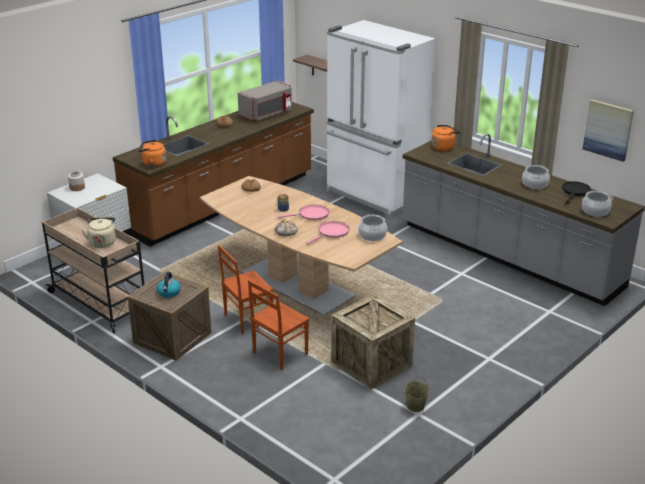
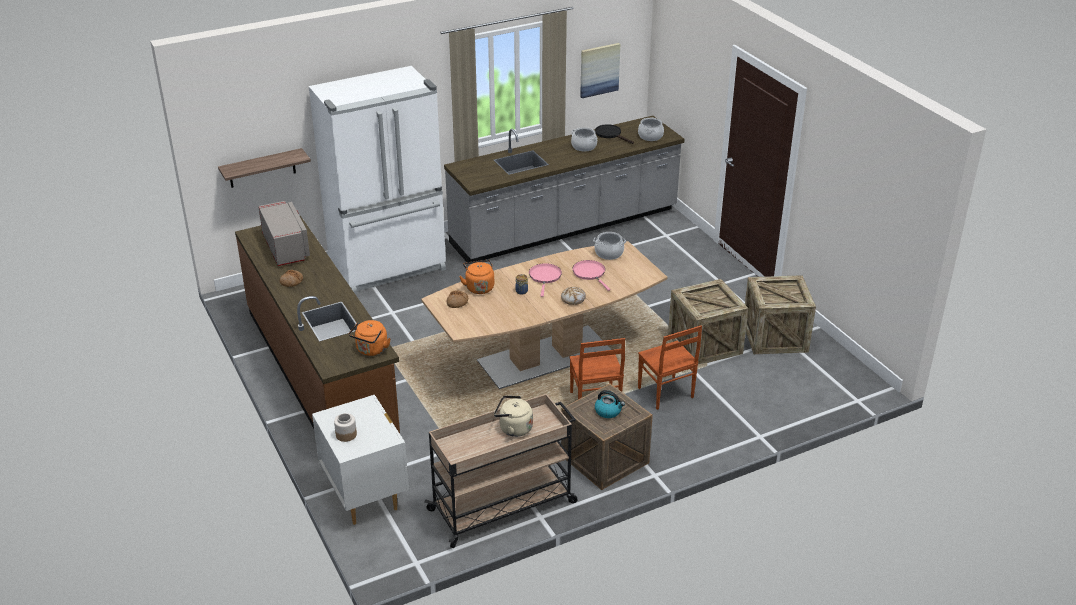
camera: 70 degrees left, 5 degrees up
beige bucket [404,377,429,412] -> crate [745,275,816,354]
orange kettle [432,125,460,151] -> orange kettle moved to [459,260,494,294]

